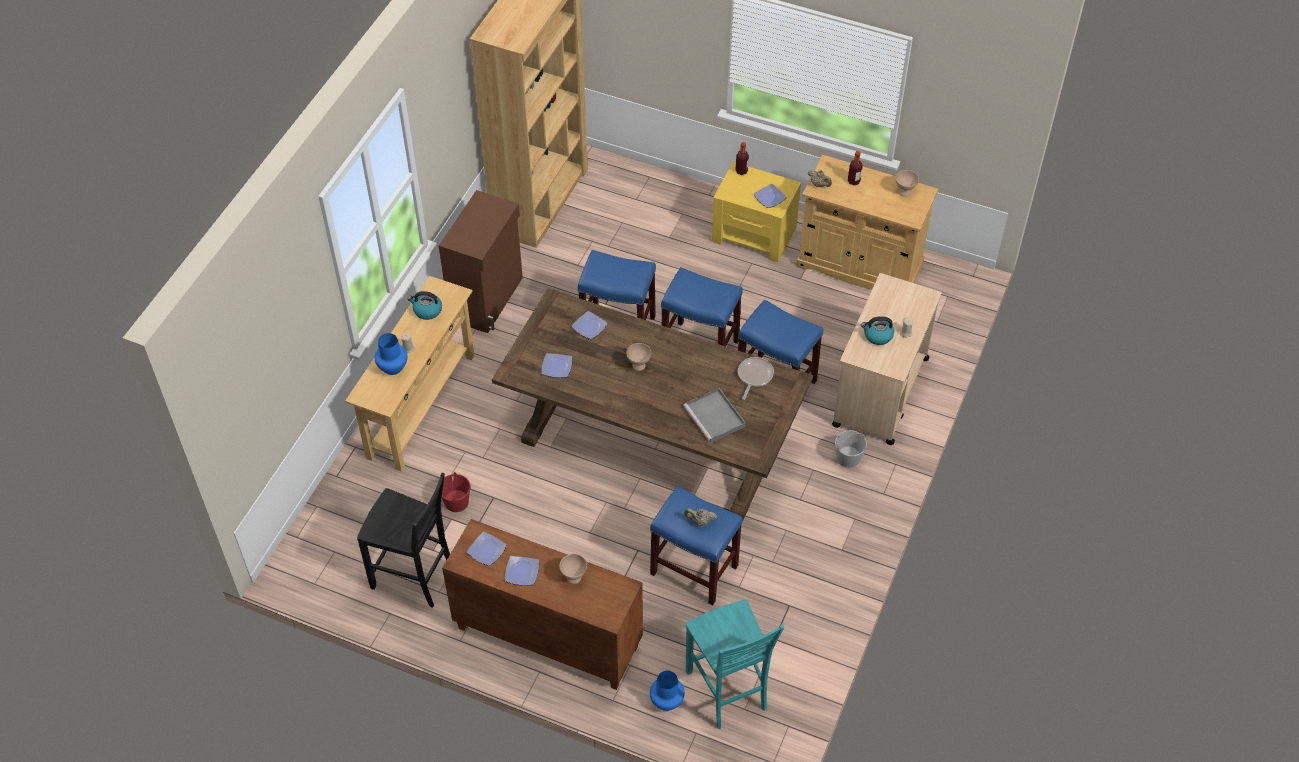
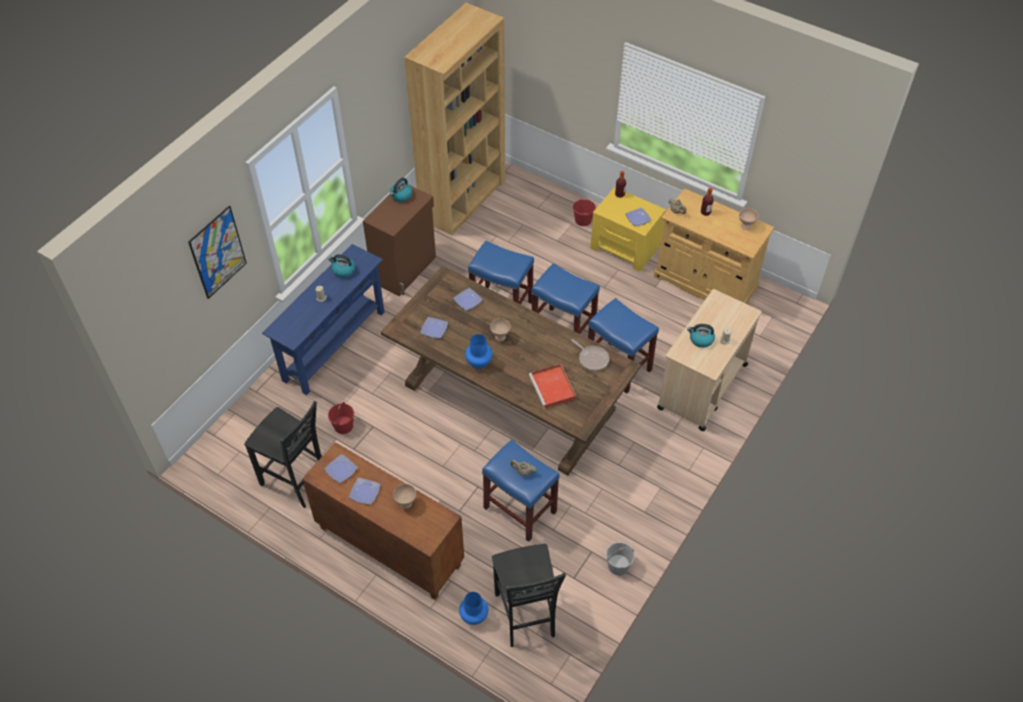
camera: 10 degrees right, 0 degrees up
beige console table [345,276,474,472] -> blue console table [262,244,385,395]
blue vase [375,333,408,375] -> blue vase moved to [465,334,492,369]
grey tray [683,388,746,443] -> red tray [529,364,576,409]
turquoise chair [686,600,784,729] -> black chair [492,544,566,647]
frying pan [738,357,774,400] -> frying pan turned 105 degrees clockwise [571,339,609,371]
white bucket [835,430,867,468] -> white bucket moved to [606,542,635,575]
none -> picture [188,206,247,299]
none -> kettle [390,178,413,202]
none -> red bucket [573,199,595,226]

